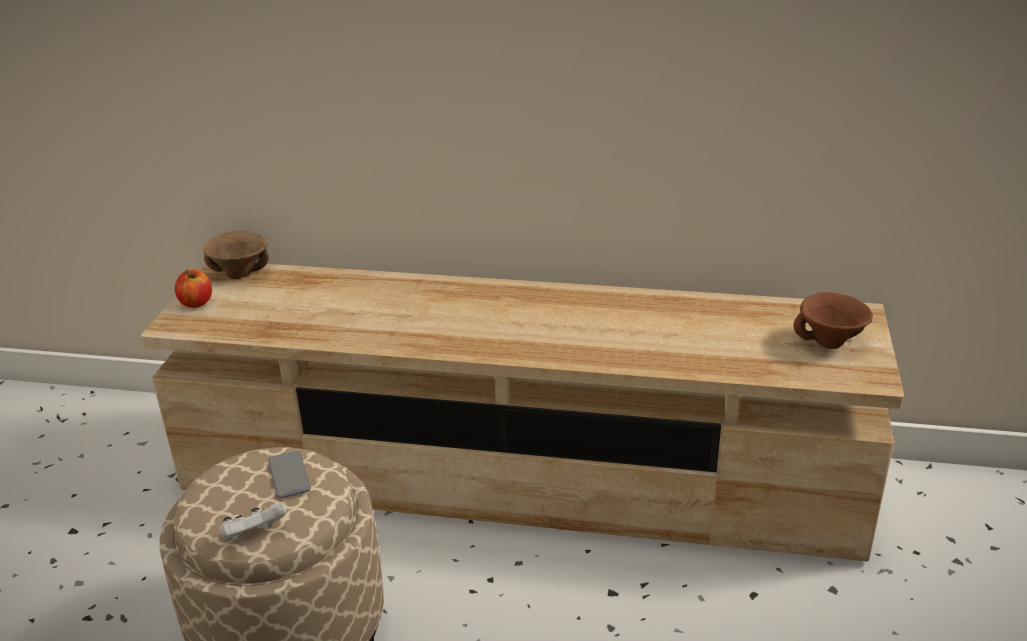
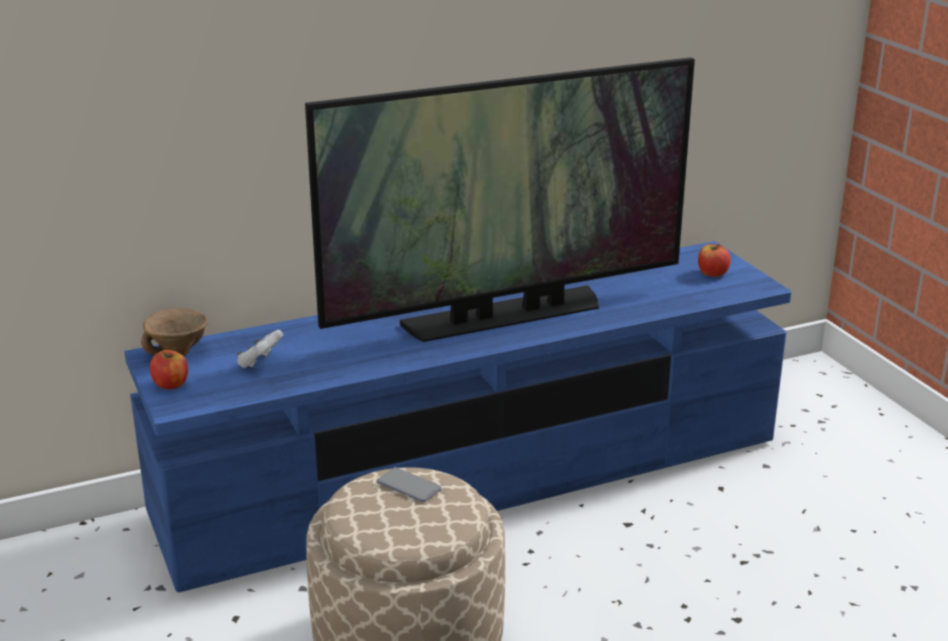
camera: 35 degrees left, 5 degrees down
beige tv stand [141,263,904,562] -> blue tv stand [124,241,791,592]
white game controller [219,504,286,541] -> white game controller moved to [237,330,283,368]
brown bowl [794,292,873,349] -> apple [698,244,731,277]
none -> television [305,57,695,342]

